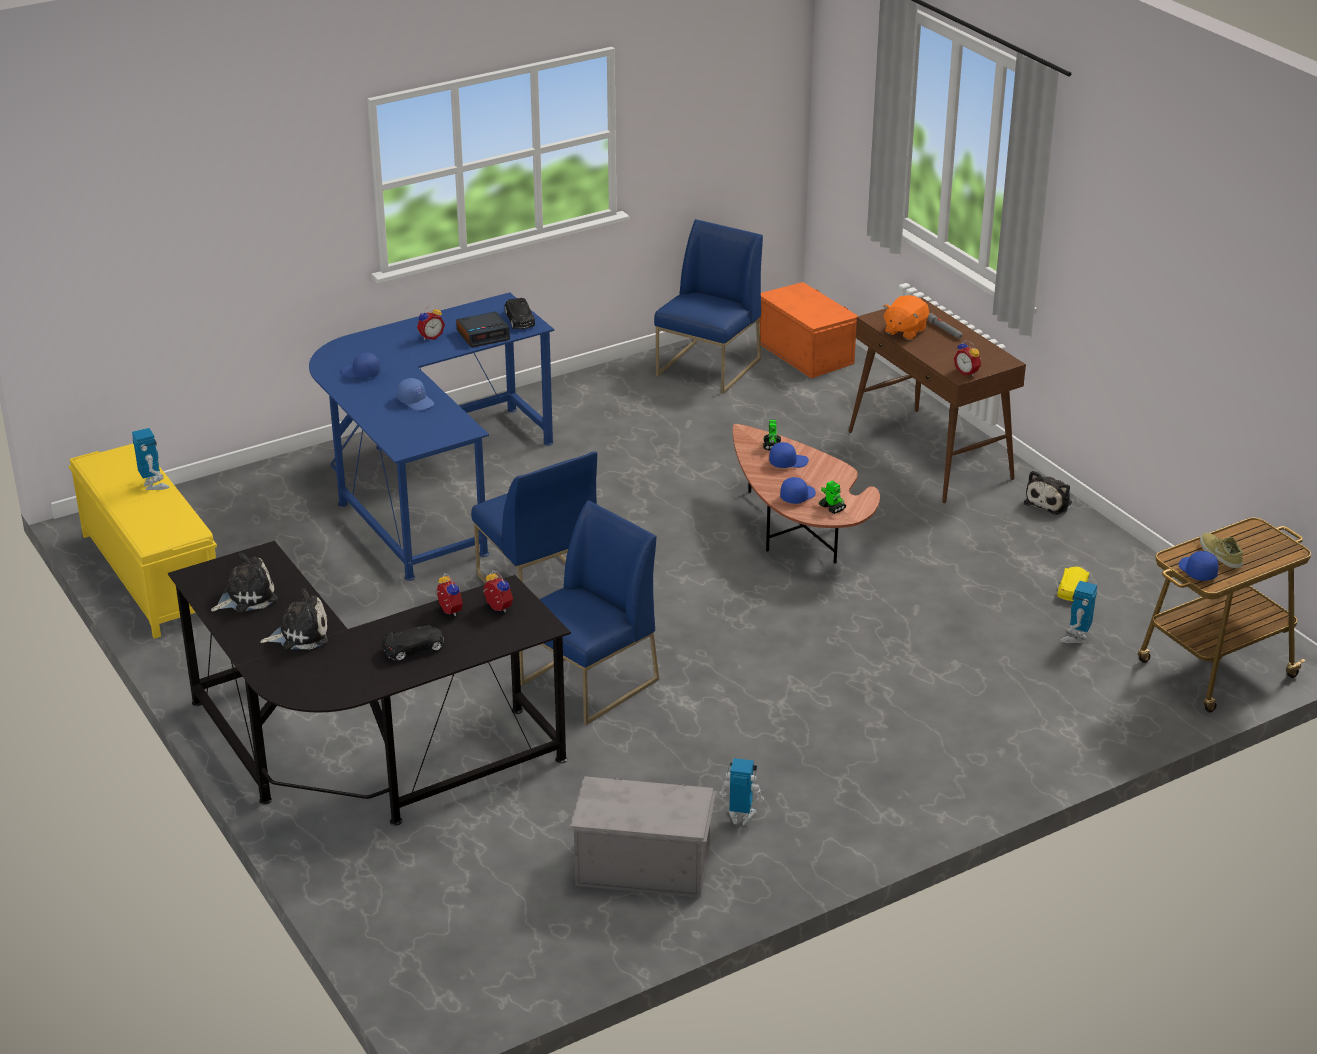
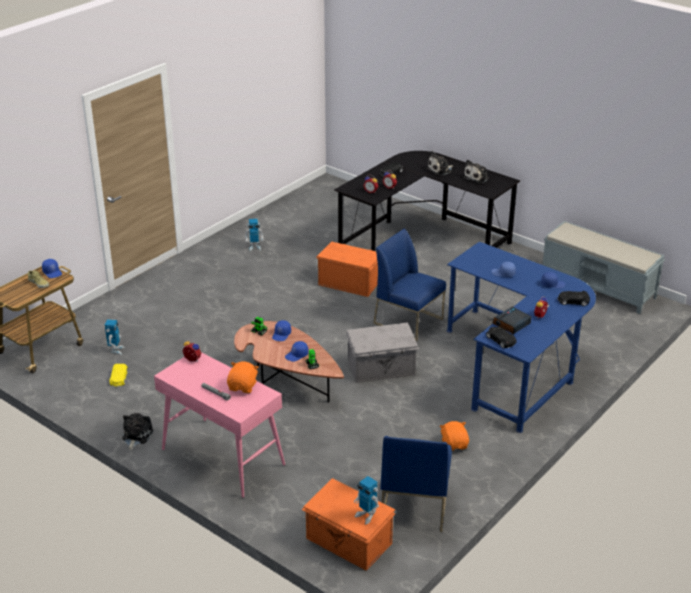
camera: 160 degrees right, 0 degrees up
yellow bench [69,444,217,639] -> grey bench [542,221,665,314]
toy robot [132,428,170,490] -> toy robot moved to [354,476,379,524]
blue chair [519,500,659,725] -> orange storage box [316,241,378,297]
grey storage box [569,776,716,898] -> grey storage box moved to [346,322,419,383]
brown console table [849,298,1026,503] -> pink console table [154,352,285,498]
none -> orange plush toy [440,421,469,451]
none -> black toy car [557,291,590,306]

